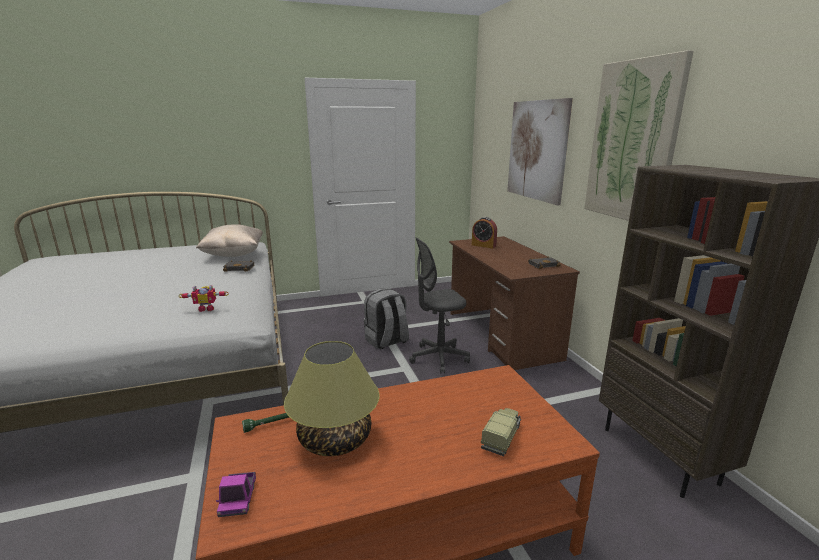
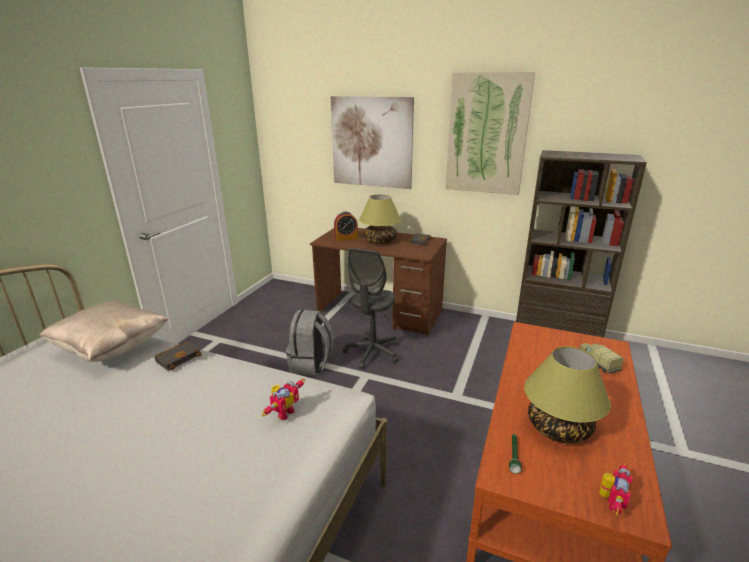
camera: 50 degrees left, 5 degrees up
toy truck [216,472,256,517] -> toy robot [599,463,633,516]
none -> table lamp [359,194,401,244]

